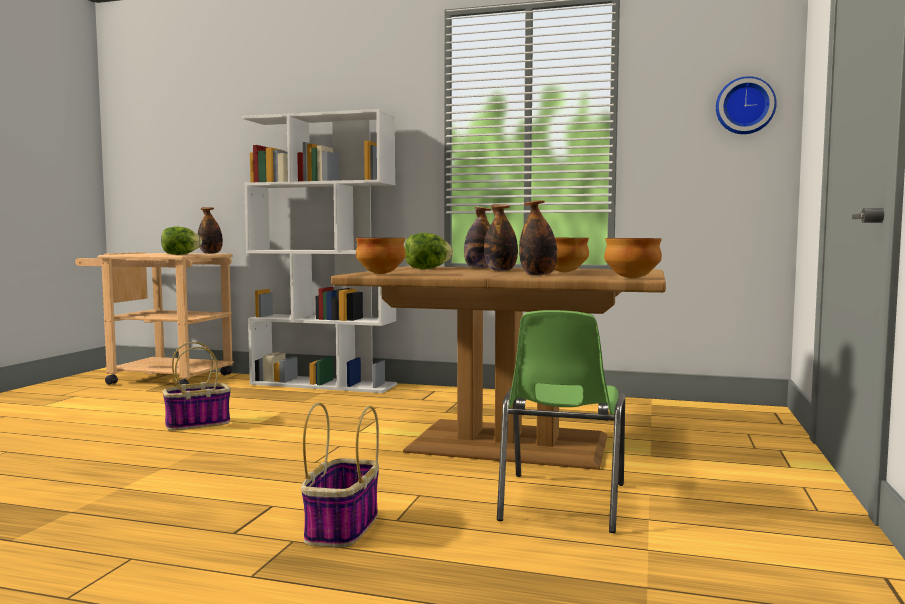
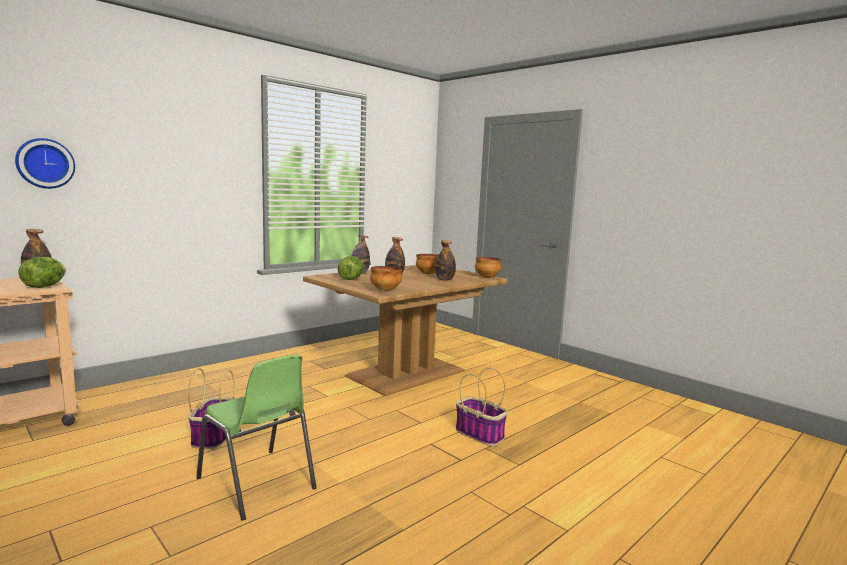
camera: 60 degrees left, 5 degrees up
white bookcase [242,109,397,393] -> none
green chair [497,310,625,533] -> green chair moved to [196,355,317,521]
wall clock [716,76,777,134] -> wall clock moved to [15,138,75,189]

